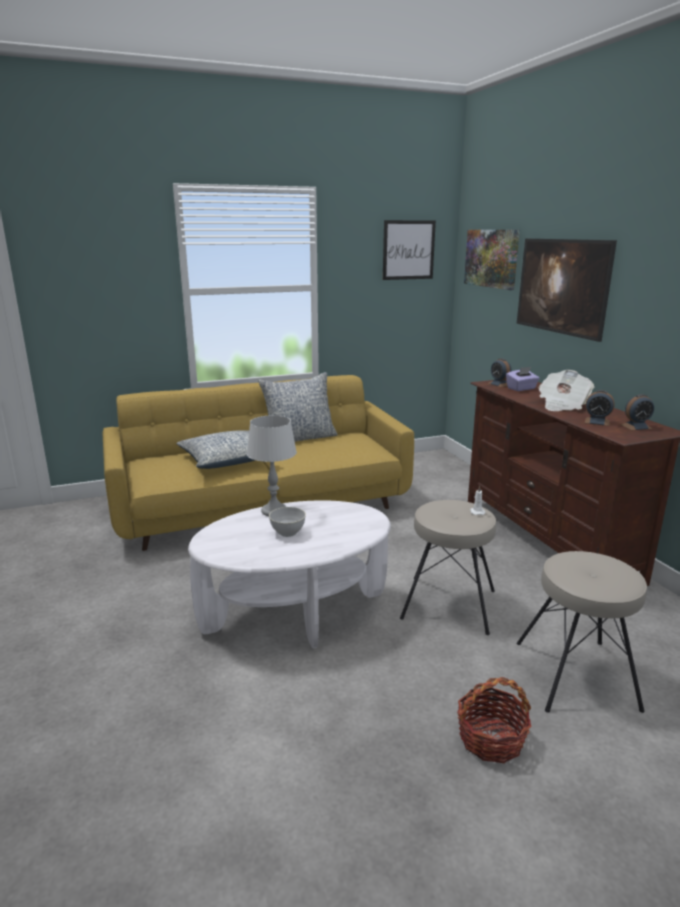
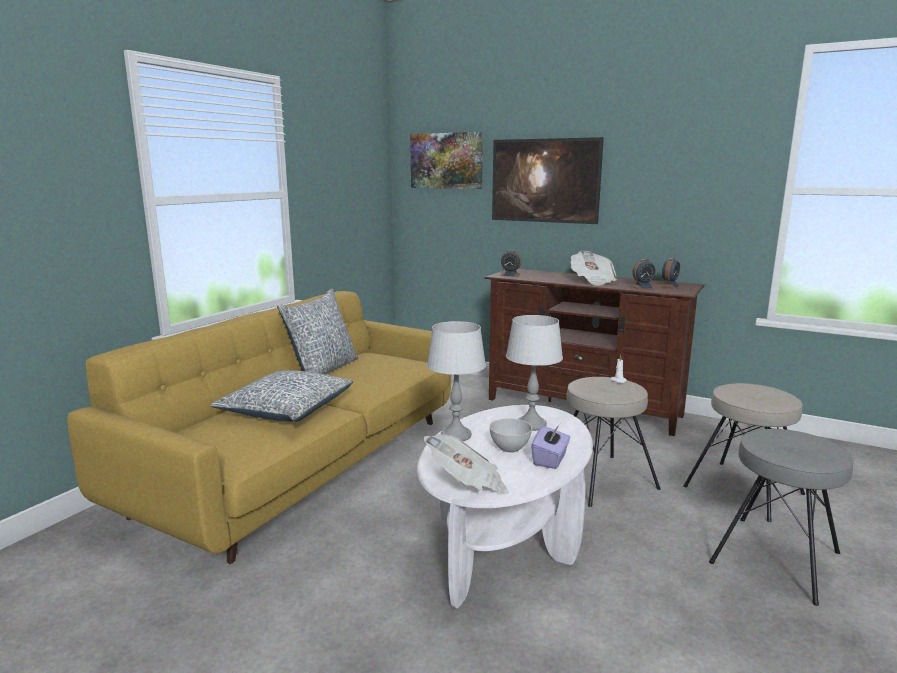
camera: 40 degrees left, 5 degrees down
picture [383,220,436,280] -> none
basket [457,677,532,763] -> grey stool [709,429,854,606]
purple tissue box [506,367,540,391] -> purple tissue box moved to [531,424,570,469]
none -> newspaper [424,434,509,493]
none -> grey table lamp [506,315,563,431]

